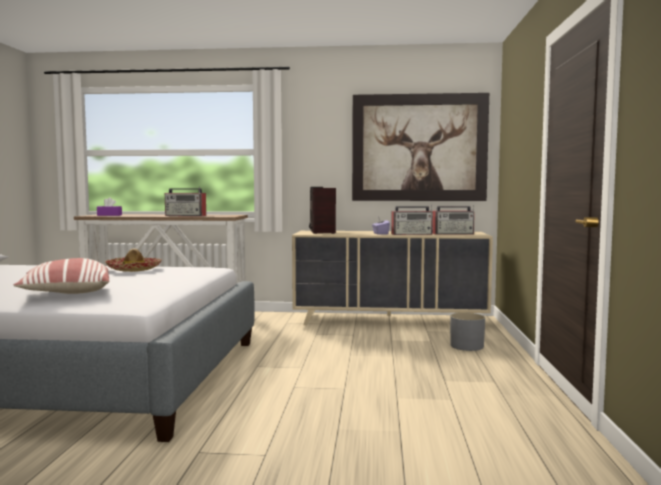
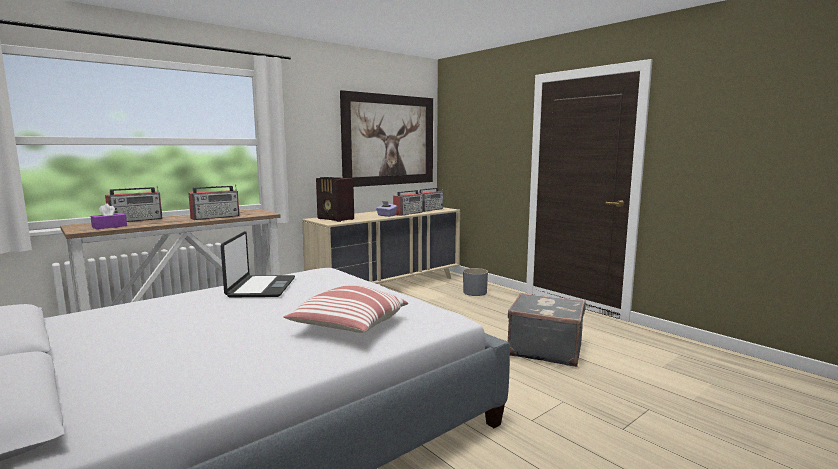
camera: 45 degrees left, 5 degrees up
hat [105,248,162,272] -> laptop [221,231,295,298]
none -> radio [105,186,163,222]
none -> grey suitcase [508,293,585,367]

